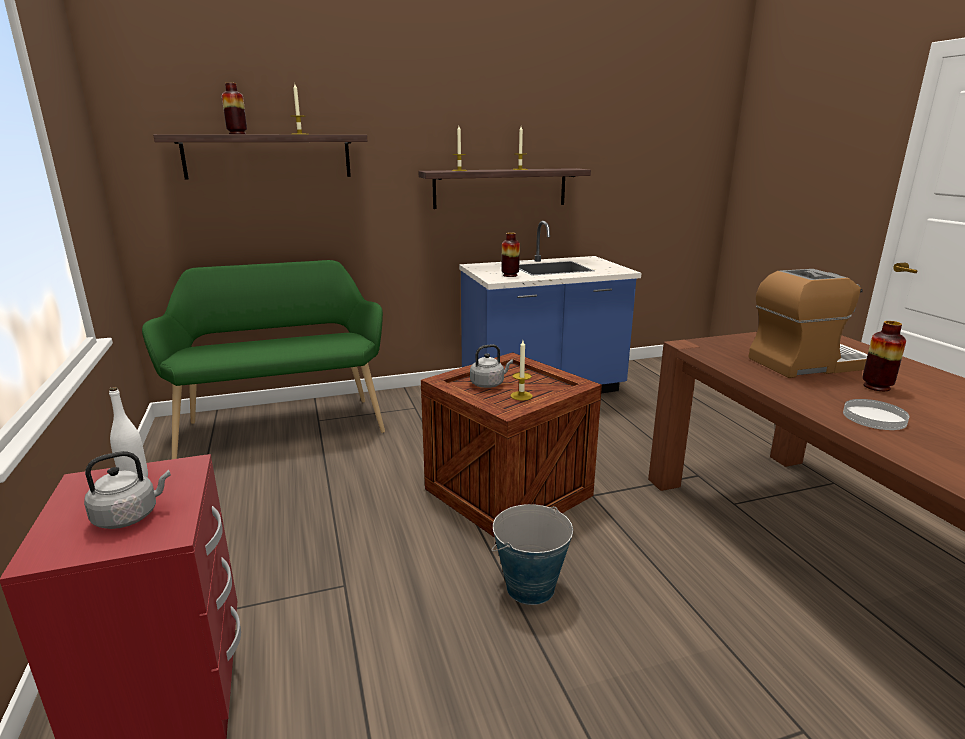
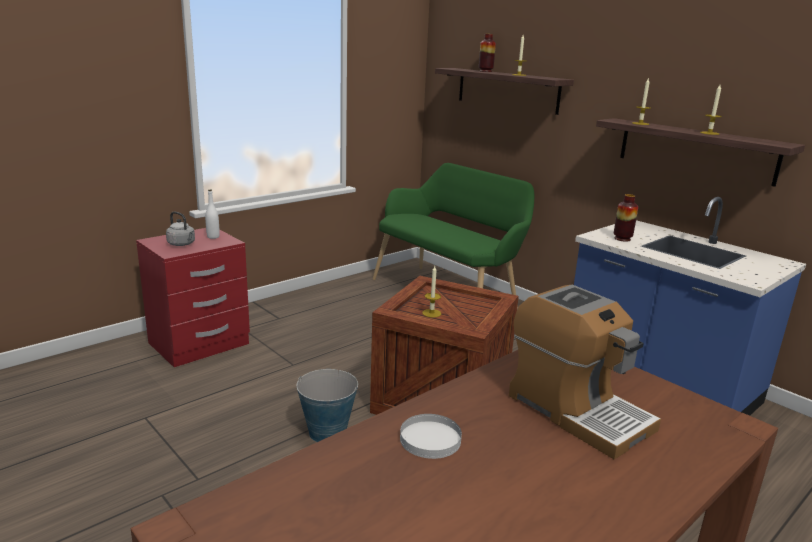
camera: 65 degrees right, 0 degrees up
grey kettle [470,344,513,388] -> none
vase [862,321,906,391] -> none

